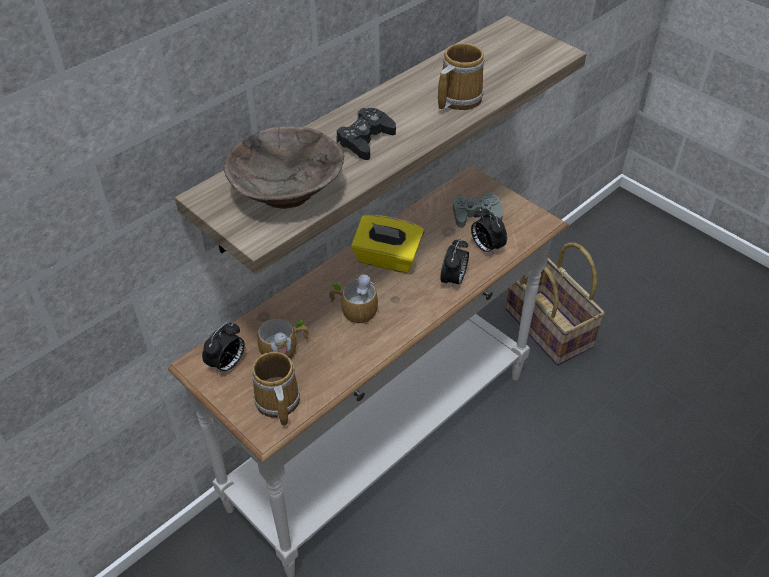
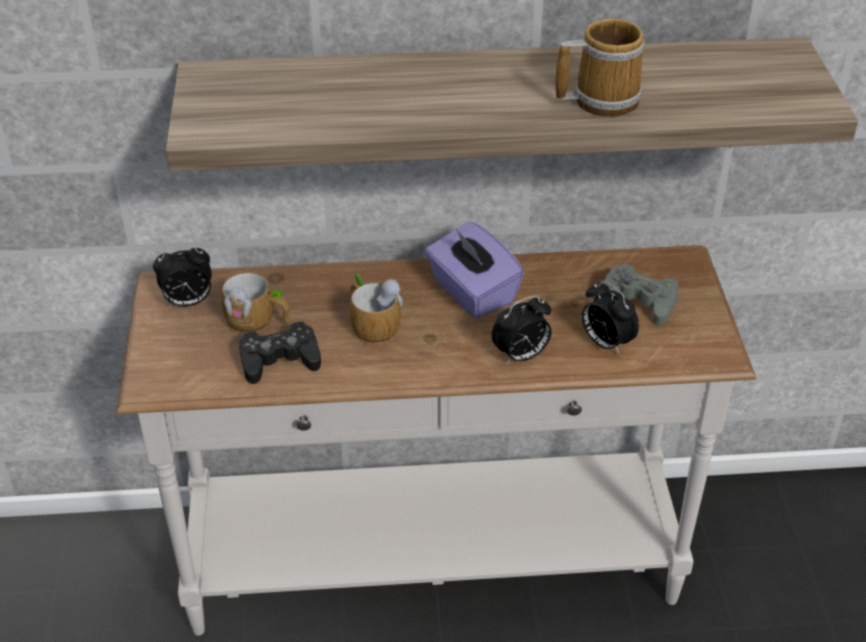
camera: 40 degrees right, 5 degrees down
brown bowl [223,126,344,209] -> none
mug [251,352,300,426] -> none
black game controller [336,108,396,160] -> black game controller moved to [239,321,321,384]
yellow tissue box [351,215,424,273] -> purple tissue box [425,221,524,319]
alarm clock [471,207,507,256] -> alarm clock turned 45 degrees counterclockwise [582,281,639,355]
basket [506,242,605,365] -> none

